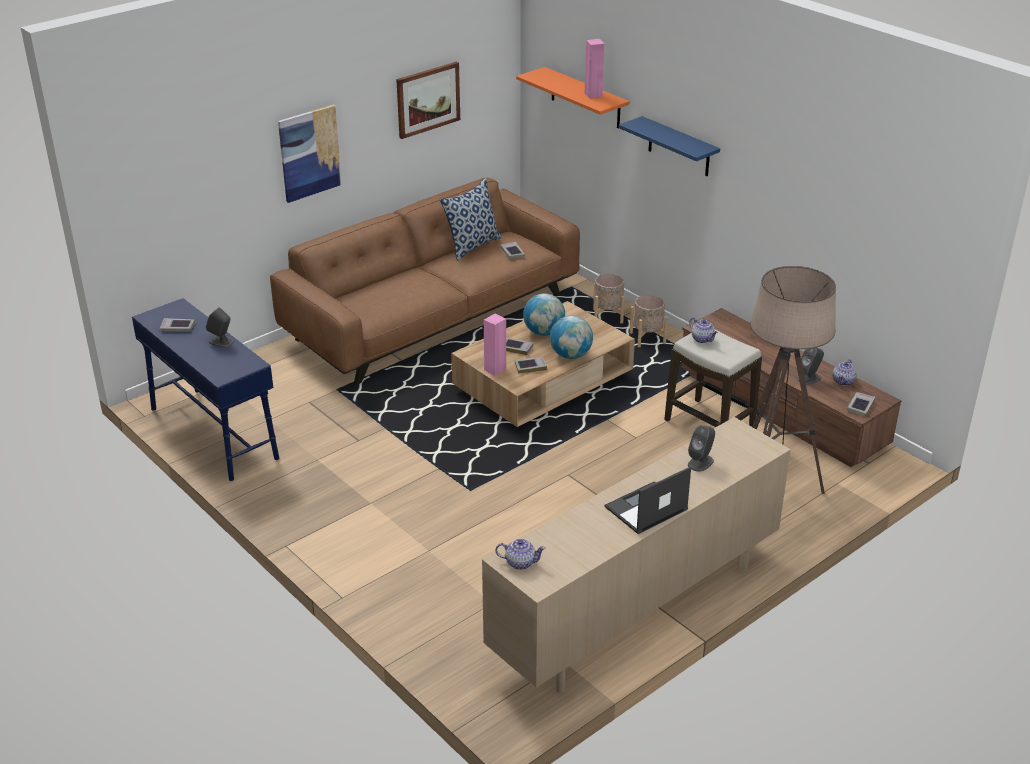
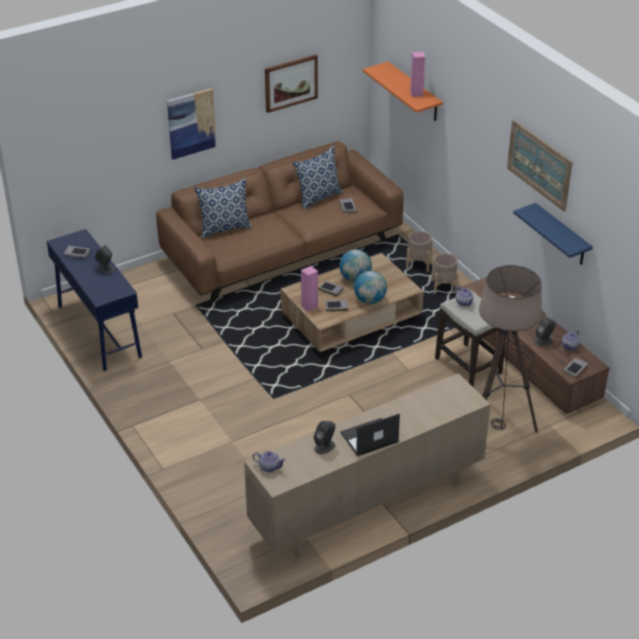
camera: 10 degrees right, 5 degrees up
blue shelf [619,116,720,176] -> blue shelf moved to [513,203,593,265]
grey speaker [688,425,715,472] -> grey speaker moved to [314,421,336,454]
none -> pillow [194,178,252,238]
none -> picture [507,120,573,211]

